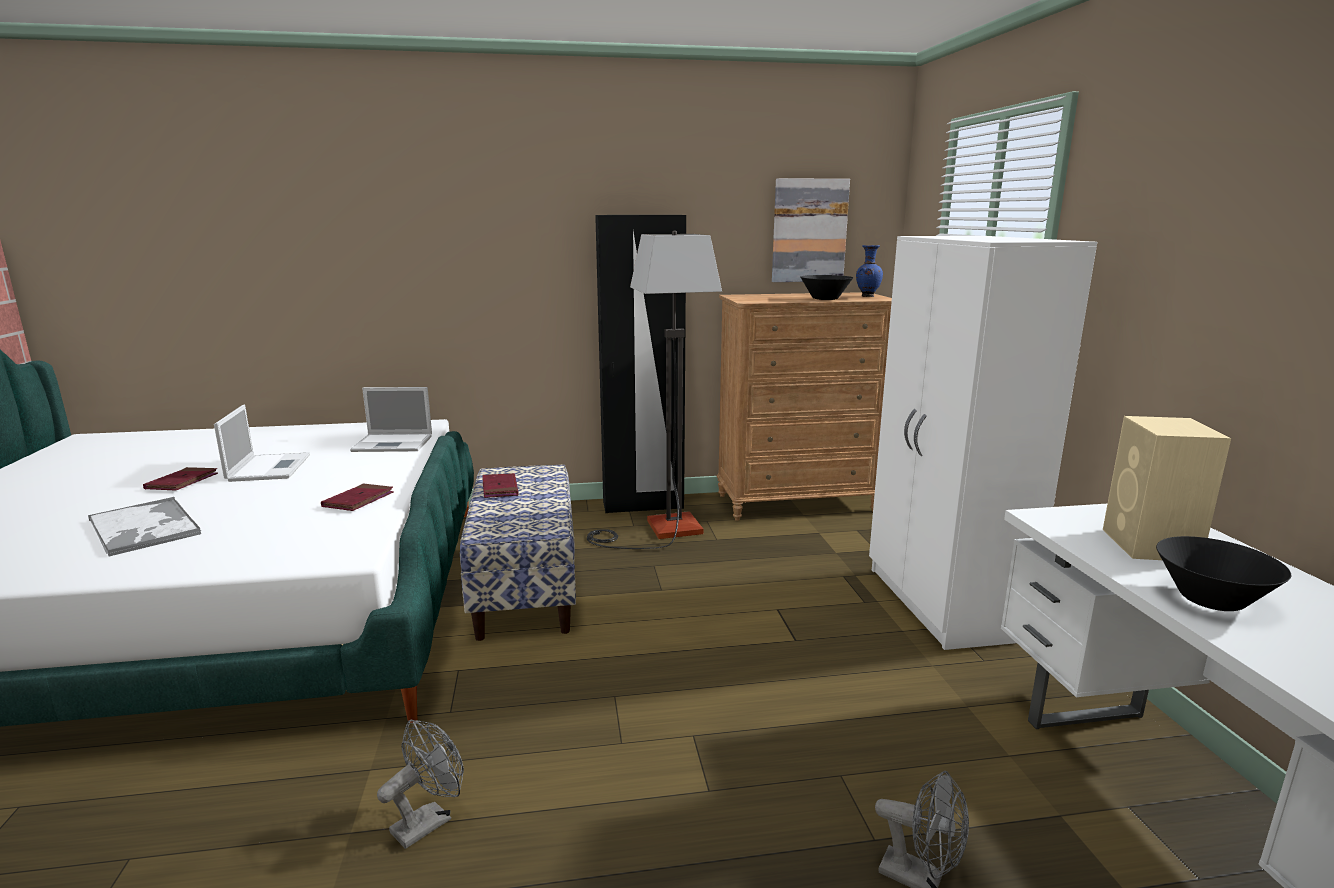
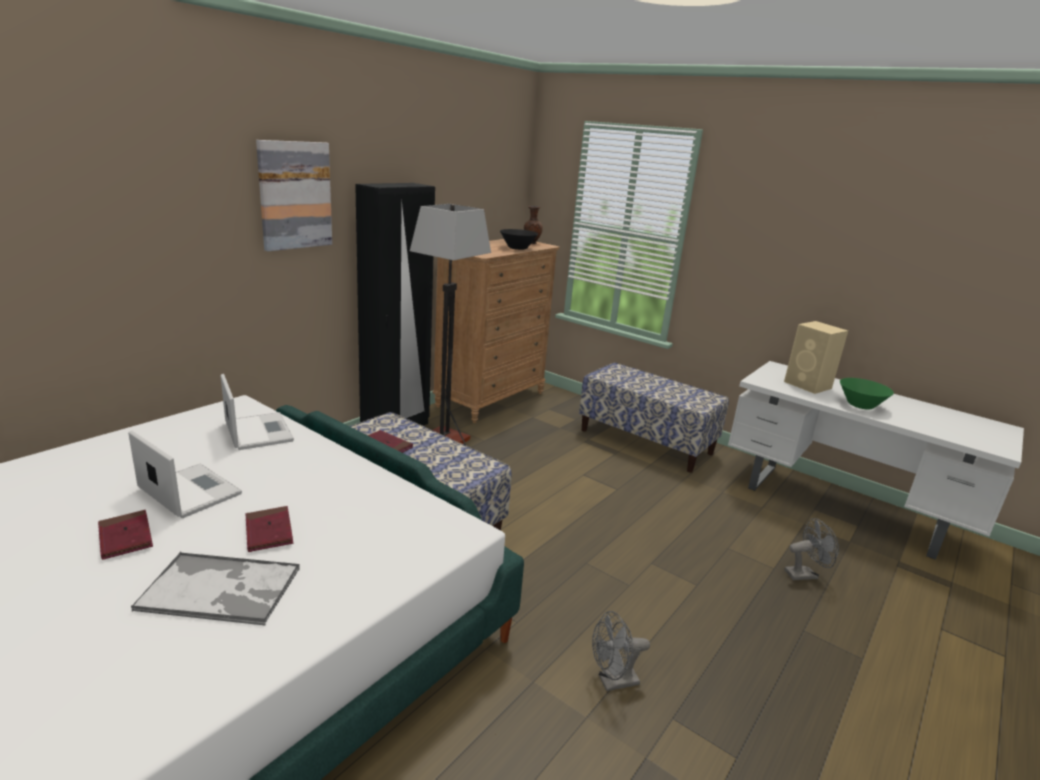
camera: 45 degrees left, 5 degrees up
red book [321,483,394,511] -> red book moved to [246,506,293,552]
laptop [350,387,432,452] -> laptop turned 75 degrees counterclockwise [220,374,294,450]
grey fan [377,720,464,849] -> grey fan turned 105 degrees counterclockwise [592,611,650,691]
picture [772,178,850,282] -> picture moved to [256,140,332,251]
blue vase [856,245,883,297] -> brown vase [524,206,543,244]
white wardrobe [869,236,1097,650] -> bench [579,362,729,473]
black bowl [1156,536,1291,611] -> green bowl [840,378,894,409]

